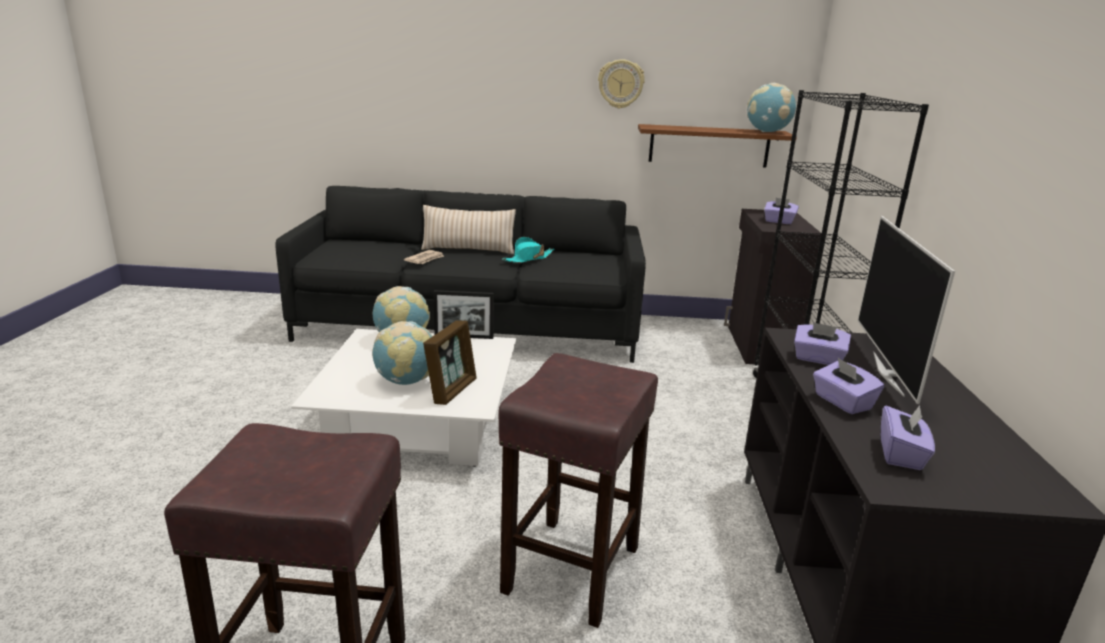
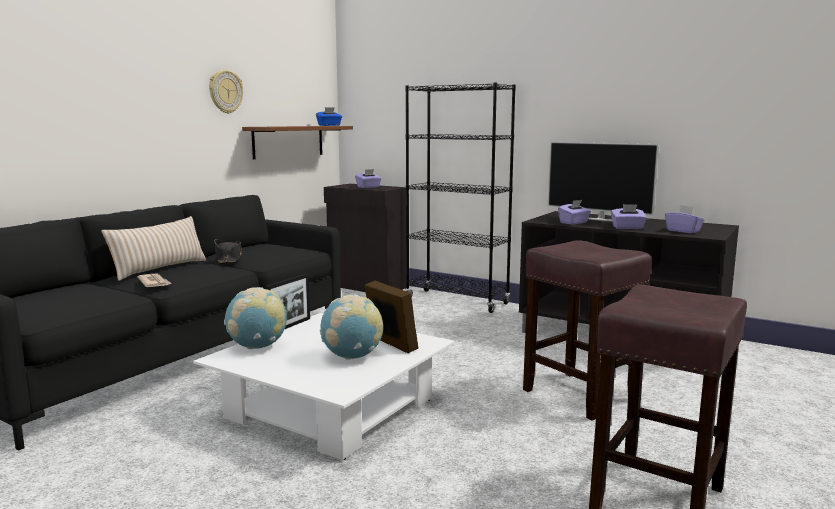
camera: 60 degrees left, 10 degrees down
turquoise hat [502,237,554,263] -> black hat [214,239,242,264]
globe [747,83,796,132] -> blue tissue box [316,107,342,126]

